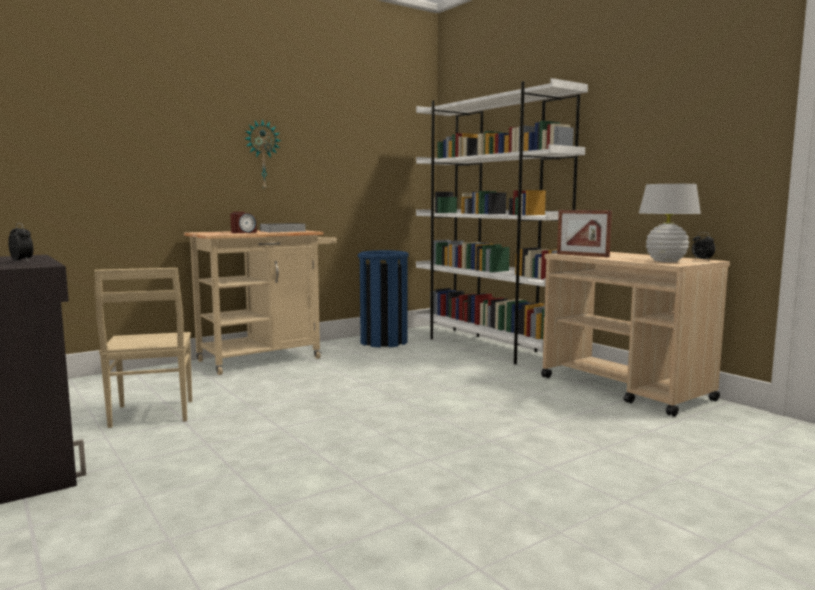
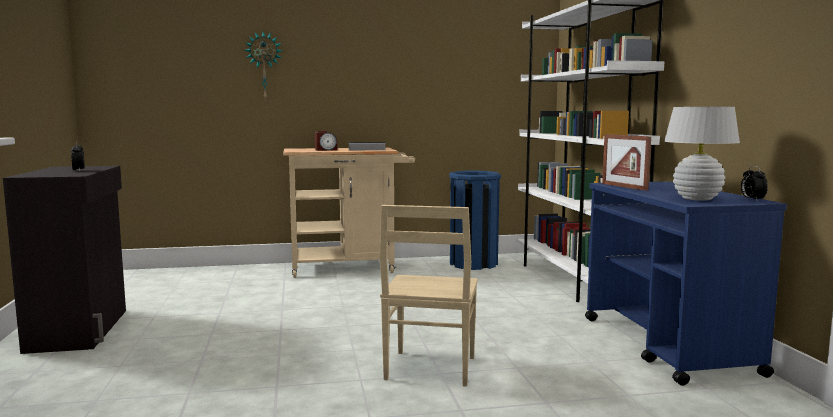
camera: 25 degrees right, 0 degrees up
beige chair [95,268,192,428] -> beige chair moved to [380,205,478,387]
wall clock [244,119,281,191] -> wall clock moved to [245,31,282,101]
beige cart [541,252,730,417] -> blue cart [585,181,787,386]

